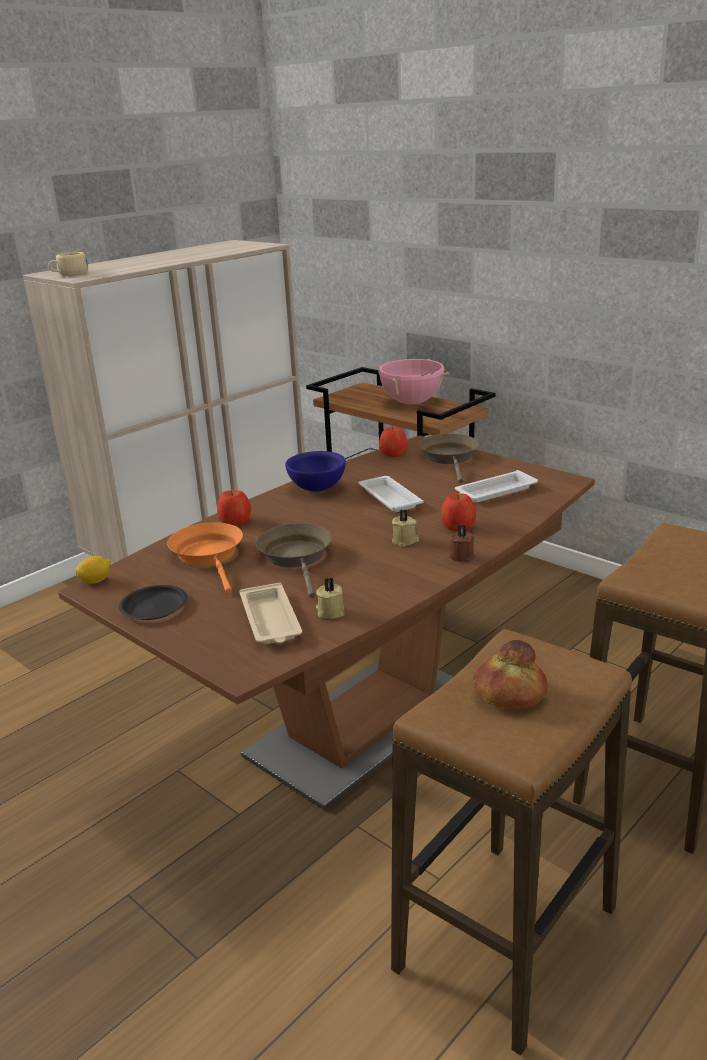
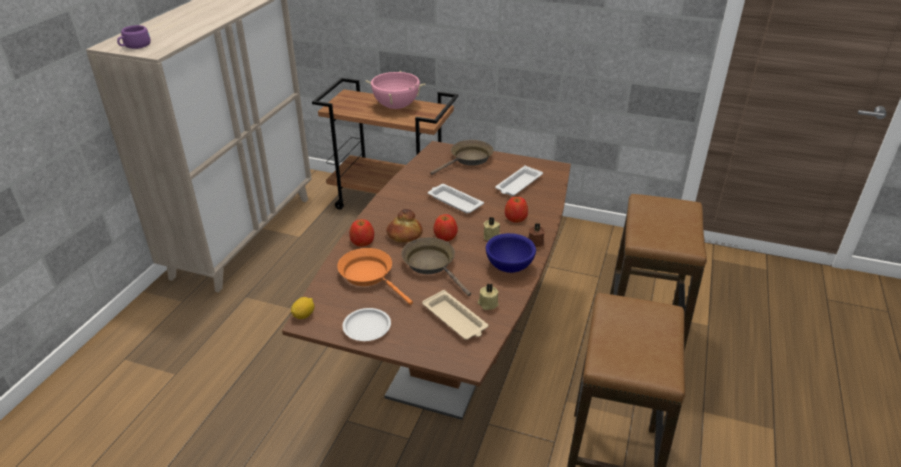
camera: 25 degrees left, 10 degrees up
beige cup [48,252,88,276] -> purple cup [117,25,151,49]
black plate [119,585,187,620] -> white plate [343,308,391,341]
blue bowl [285,451,346,491] -> blue bowl moved to [486,233,536,273]
apple [379,426,408,457] -> apple moved to [433,214,458,241]
brown frying pan [418,434,479,483] -> brown frying pan turned 75 degrees clockwise [430,140,494,175]
bread [473,640,548,708] -> bread moved to [386,209,423,242]

